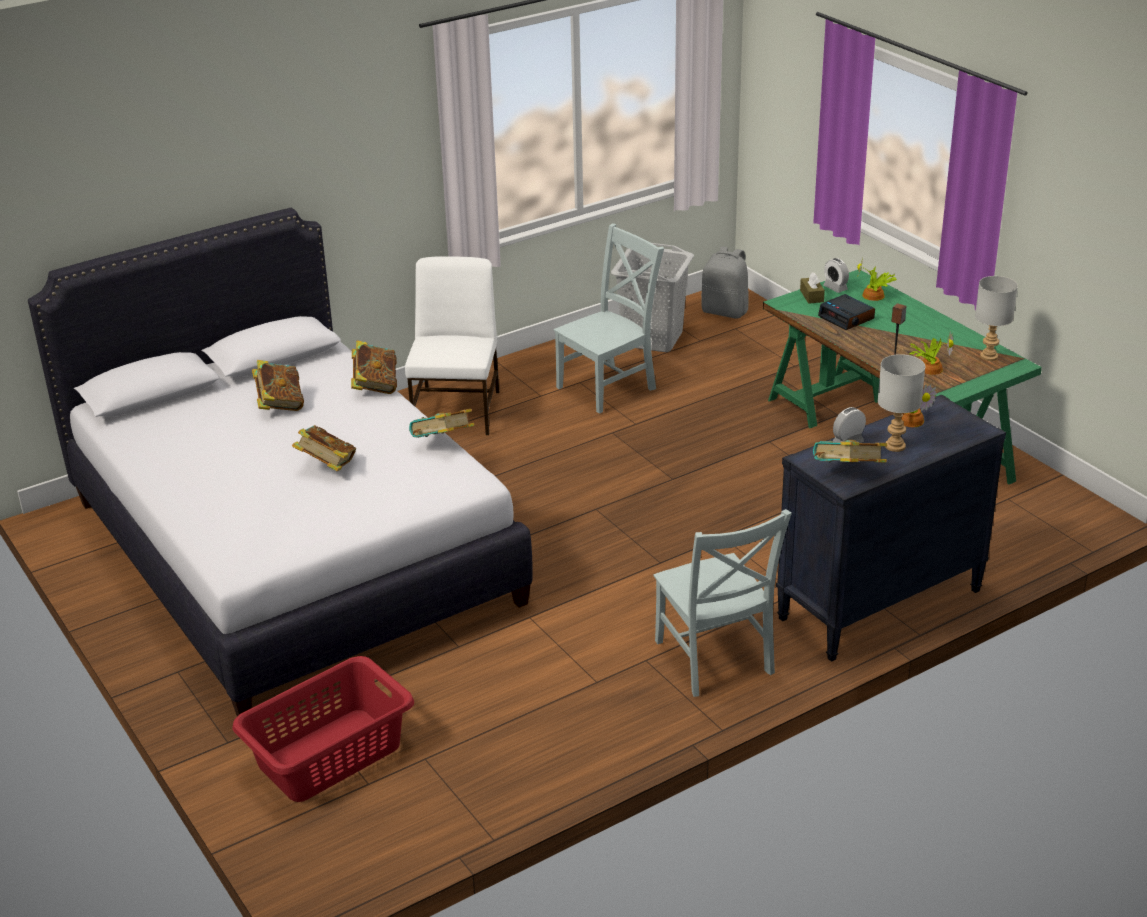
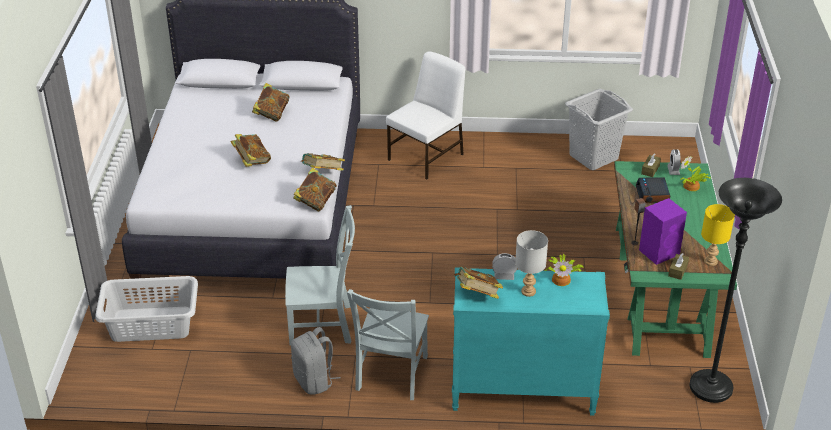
camera: 35 degrees right, 5 degrees up
red laundry basket [232,656,414,802] -> grey laundry basket [95,276,198,342]
book [351,340,397,394] -> book moved to [293,168,337,212]
grey chair [553,223,664,414] -> grey chair moved to [285,205,355,346]
grey backpack [701,246,749,319] -> grey backpack moved to [291,327,341,395]
black dresser [776,394,1006,662] -> turquoise dresser [452,267,610,416]
potted plant [910,332,954,375] -> purple speaker [639,198,687,265]
grey table lamp [975,276,1018,361] -> yellow table lamp [701,204,735,266]
none -> brown tissue box [668,253,689,280]
none -> black floor lamp [690,178,782,403]

